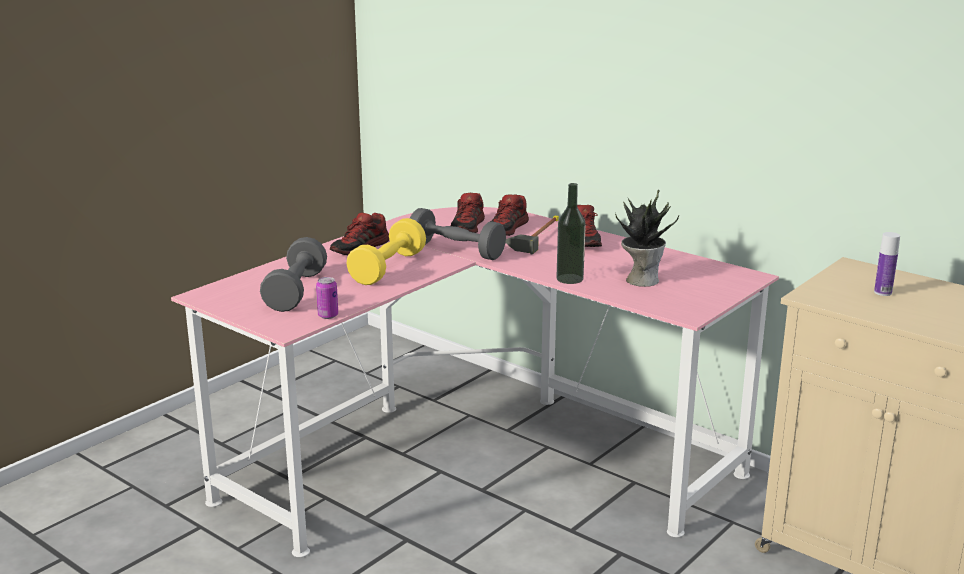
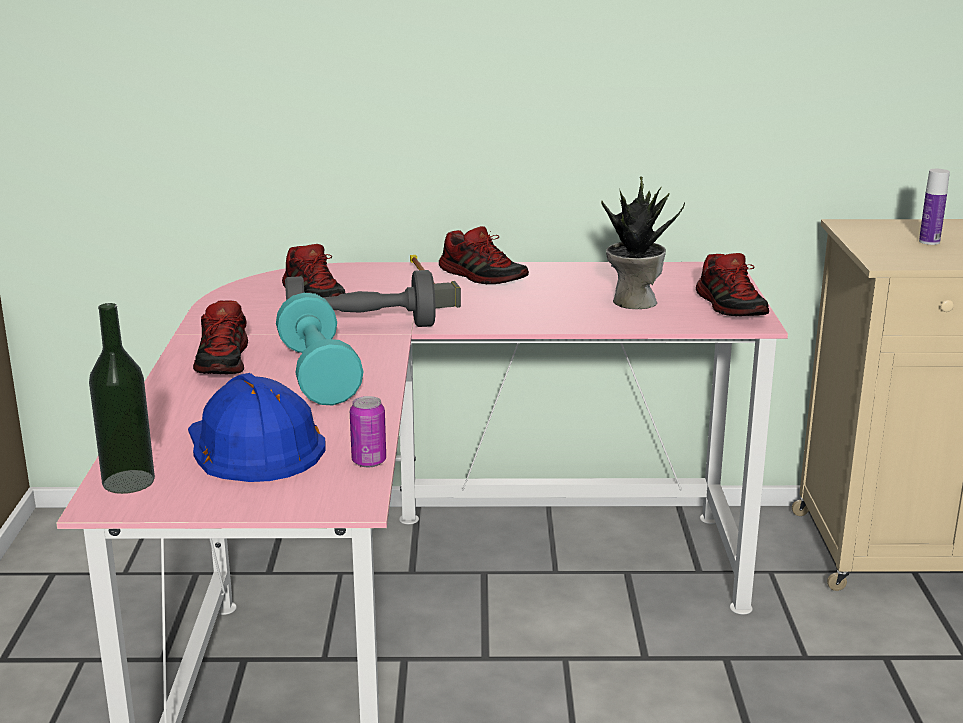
camera: 40 degrees left, 0 degrees up
grey dumbbell [260,237,327,312] -> blue hard hat [188,373,326,482]
yellow dumbbell [346,218,426,285] -> turquoise dumbbell [276,293,363,406]
shoe [490,194,529,236] -> shoe moved to [696,253,769,316]
bottle [556,183,586,284] -> bottle moved to [89,303,155,494]

